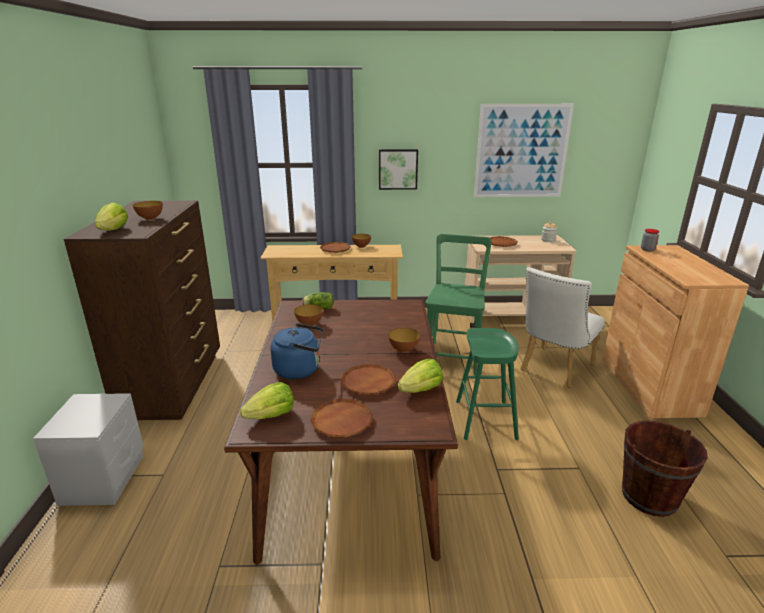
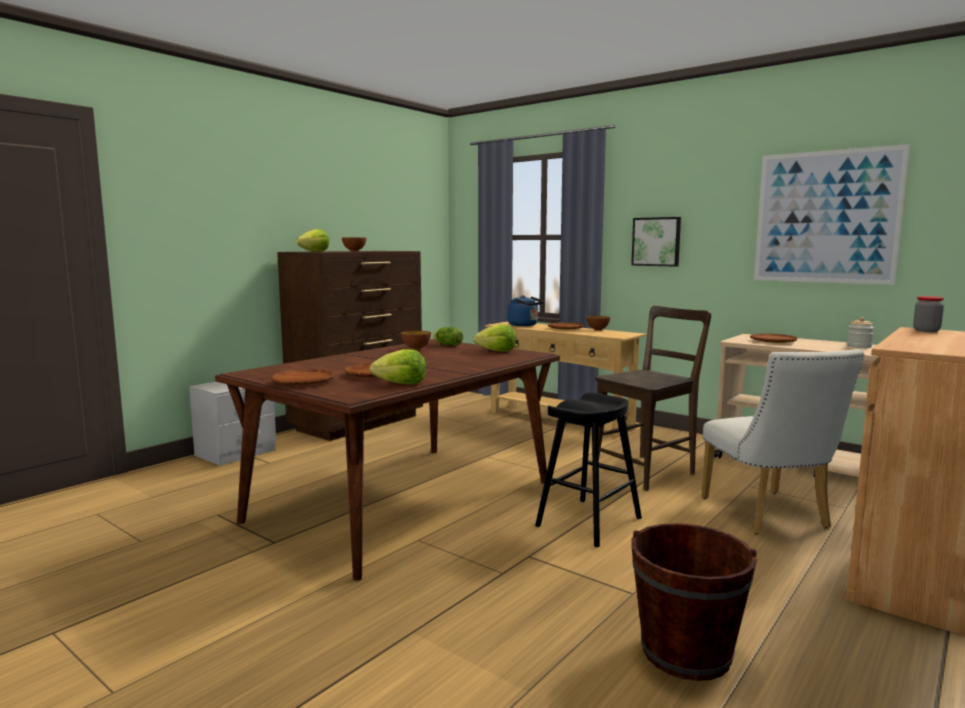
camera: 40 degrees right, 15 degrees down
lettuce [240,382,294,419] -> lettuce moved to [473,324,516,352]
blue kettle [270,323,323,379] -> blue kettle moved to [508,295,544,326]
bowl [388,328,420,353] -> none
green chair [425,234,492,375] -> brown chair [592,306,711,491]
green stool [456,328,519,440] -> black stool [535,393,642,547]
white chair [520,267,605,388] -> white chair turned 90 degrees counterclockwise [701,349,864,534]

